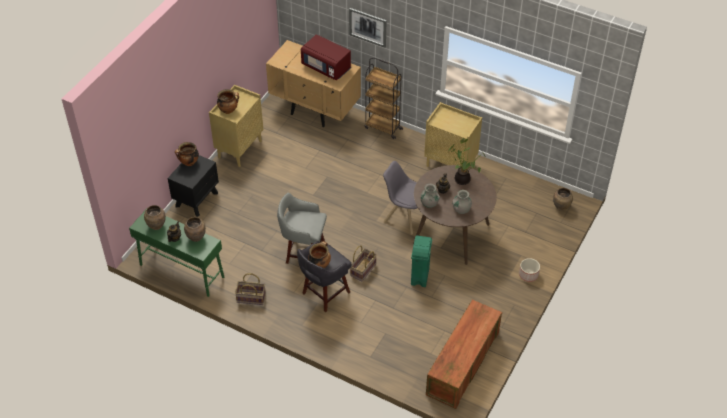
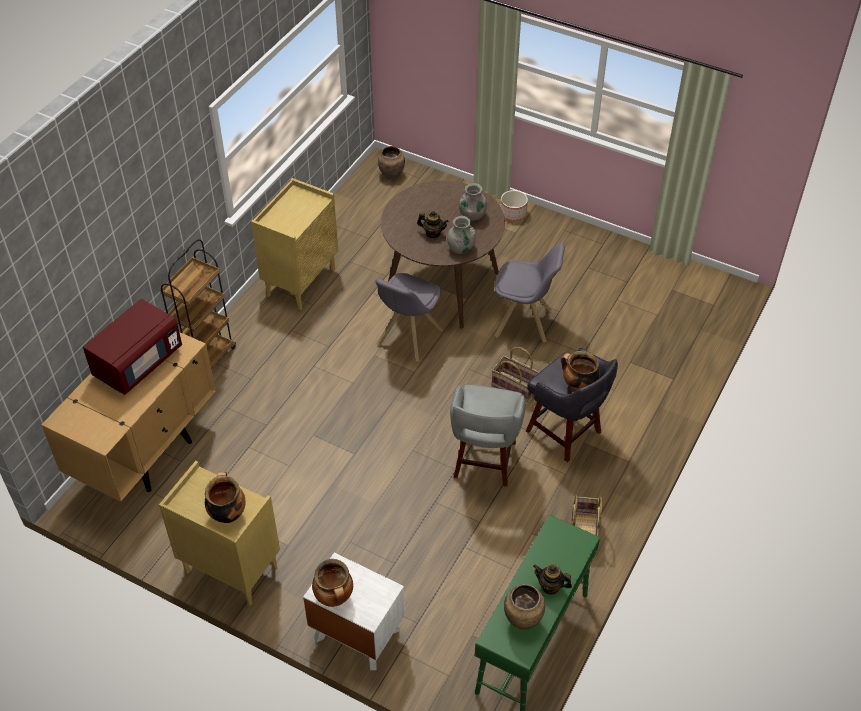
camera: 90 degrees left, 0 degrees up
black nightstand [168,155,219,217] -> white nightstand [303,553,405,670]
brown vase [184,217,206,242] -> none
picture [349,8,386,48] -> none
green trash can [411,236,432,287] -> grey chair [495,243,565,343]
brown bench [426,300,502,409] -> none
potted plant [448,138,486,185] -> none

